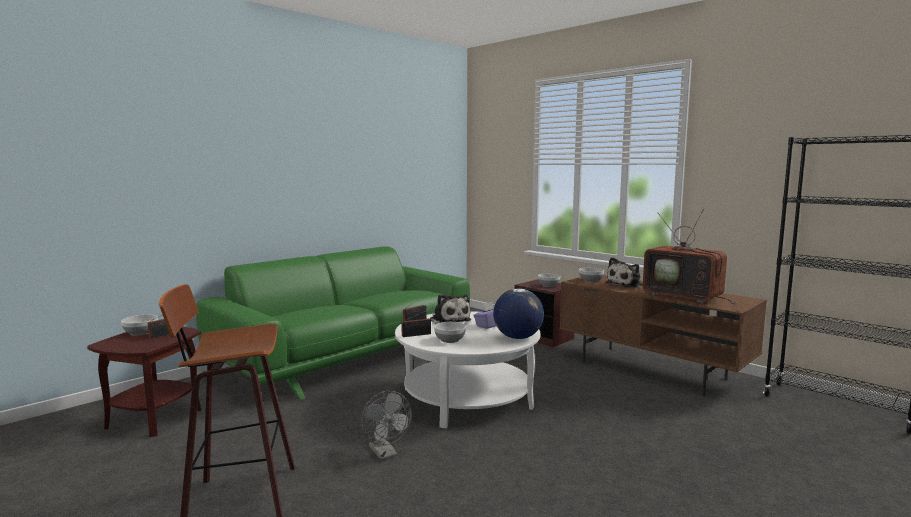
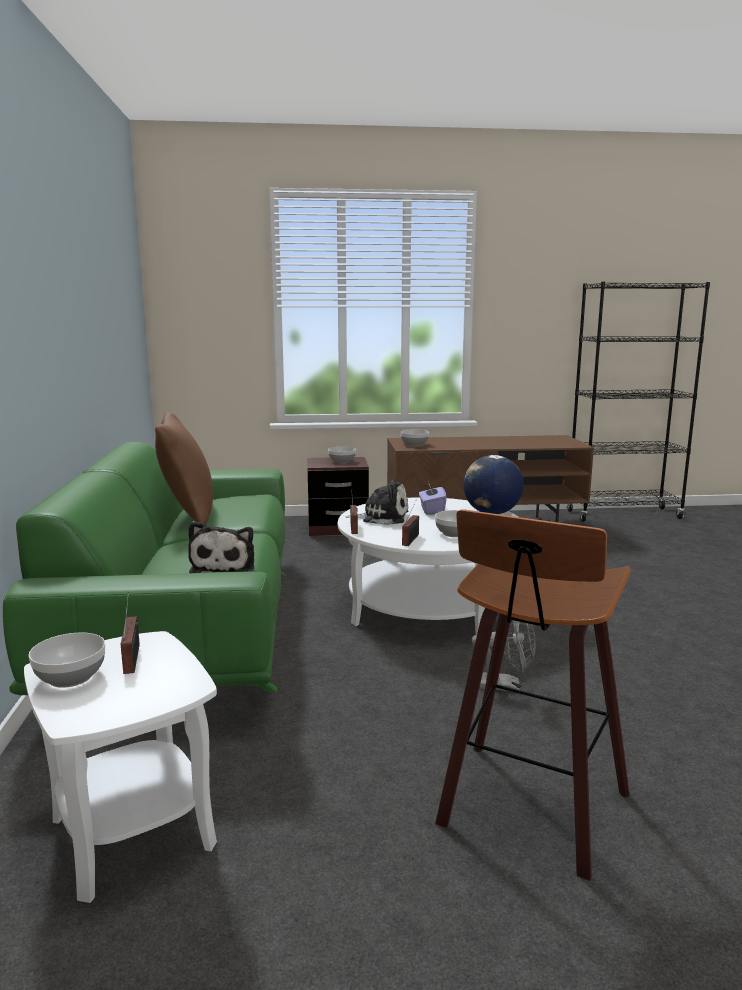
camera: 50 degrees left, 5 degrees up
brown side table [87,327,201,437] -> white side table [24,631,217,903]
plush toy [605,257,643,288] -> plush toy moved to [188,521,254,573]
television [643,208,734,304] -> none
none -> brown pillow [155,412,213,524]

